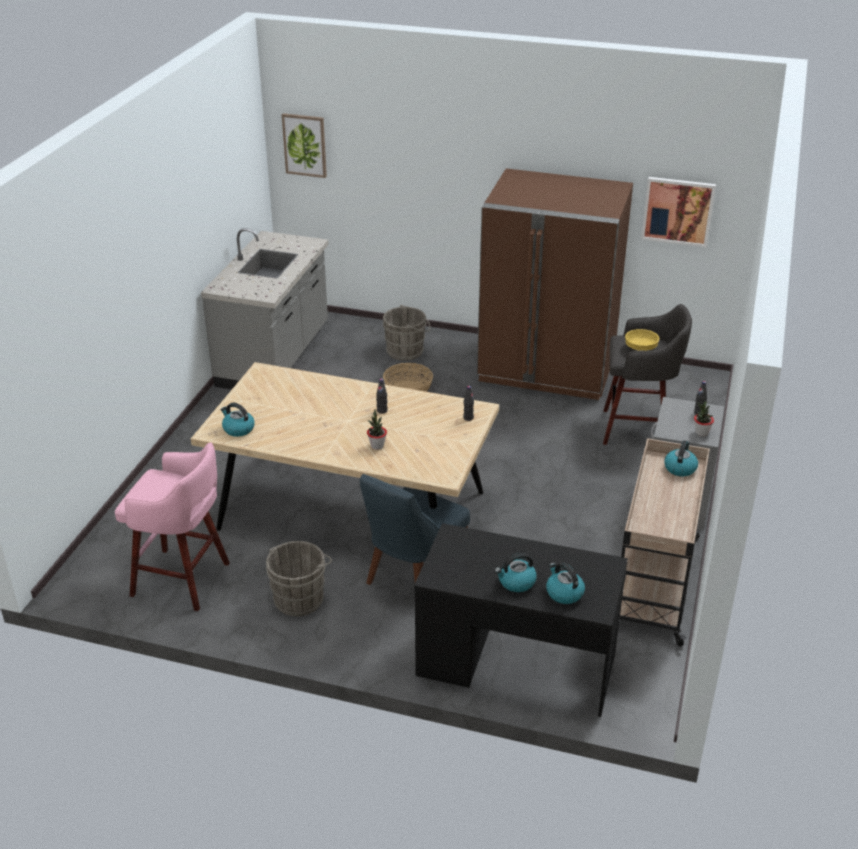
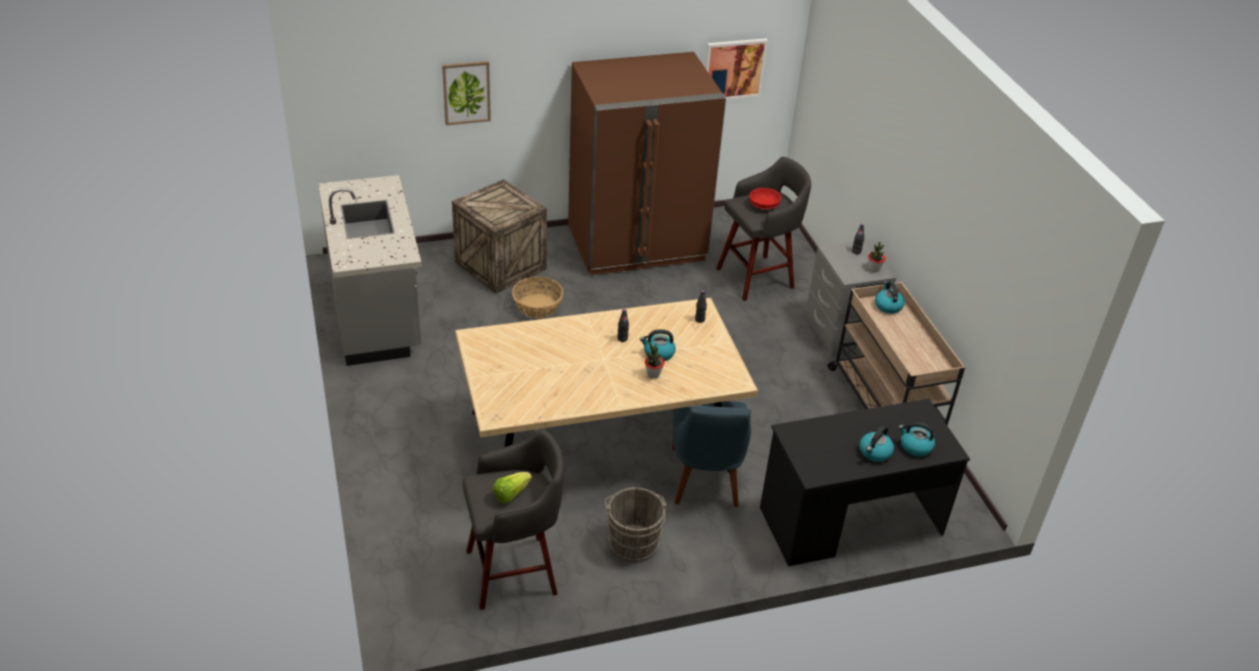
camera: 35 degrees left, 5 degrees up
pink stool [115,442,230,611] -> grey stool [463,428,564,610]
kettle [220,403,255,437] -> kettle moved to [640,329,676,361]
picture [282,113,327,178] -> picture moved to [442,61,491,125]
grey bucket [383,305,431,361] -> crate [452,179,547,294]
yellow bowl [625,329,659,351] -> red bowl [749,188,781,209]
none -> lettuce [493,472,532,504]

